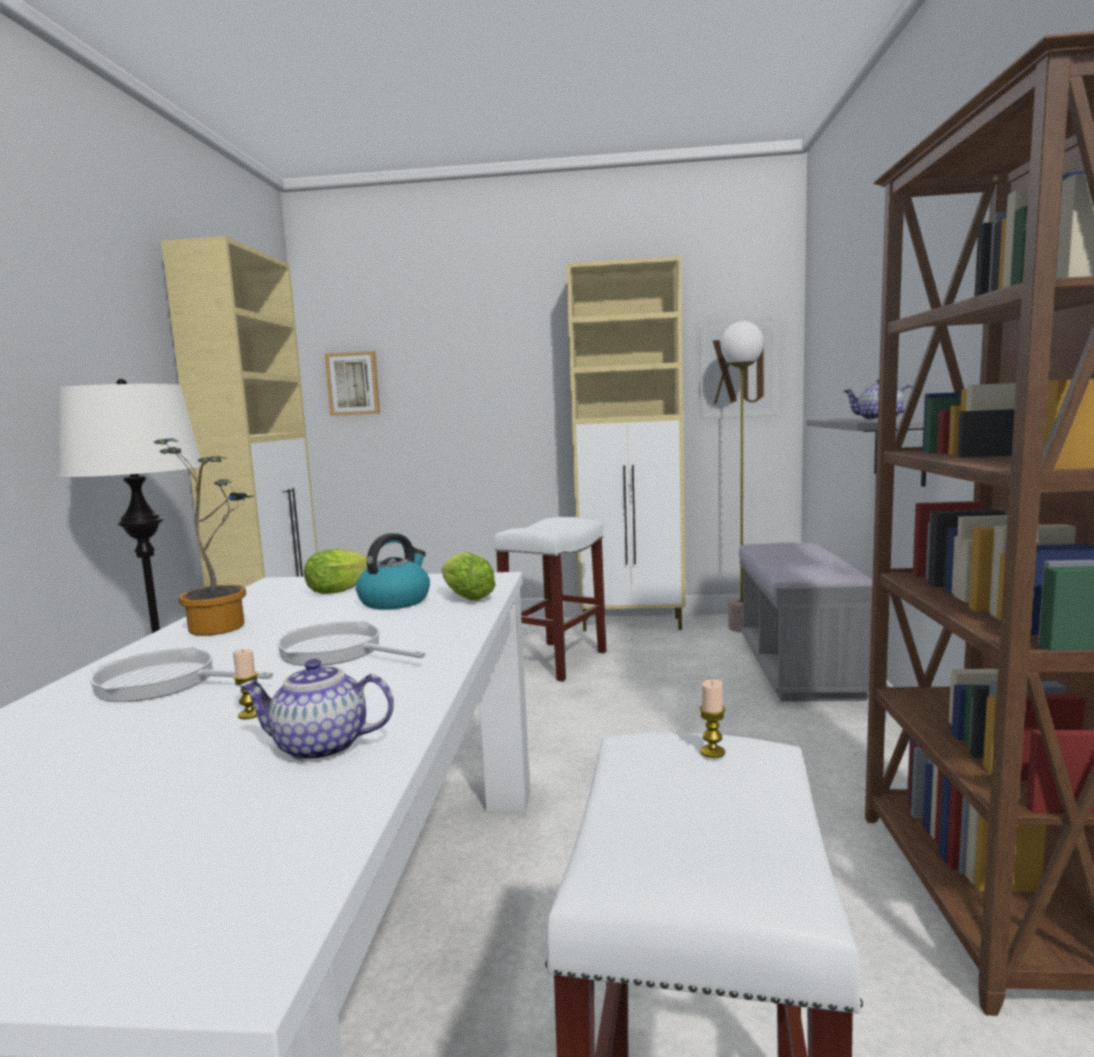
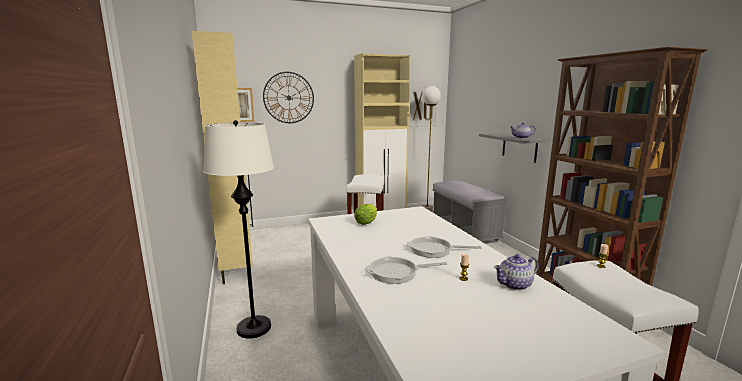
camera: 25 degrees left, 5 degrees up
potted plant [154,438,253,636] -> none
kettle [356,533,430,610] -> none
lettuce [442,552,496,601] -> none
none -> wall clock [263,72,314,123]

